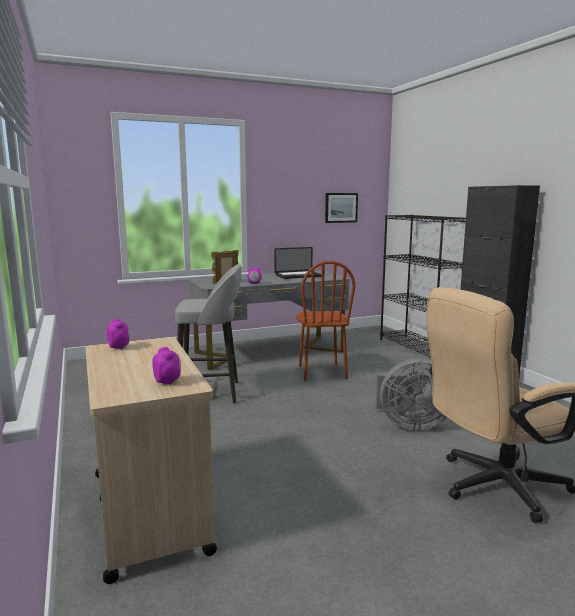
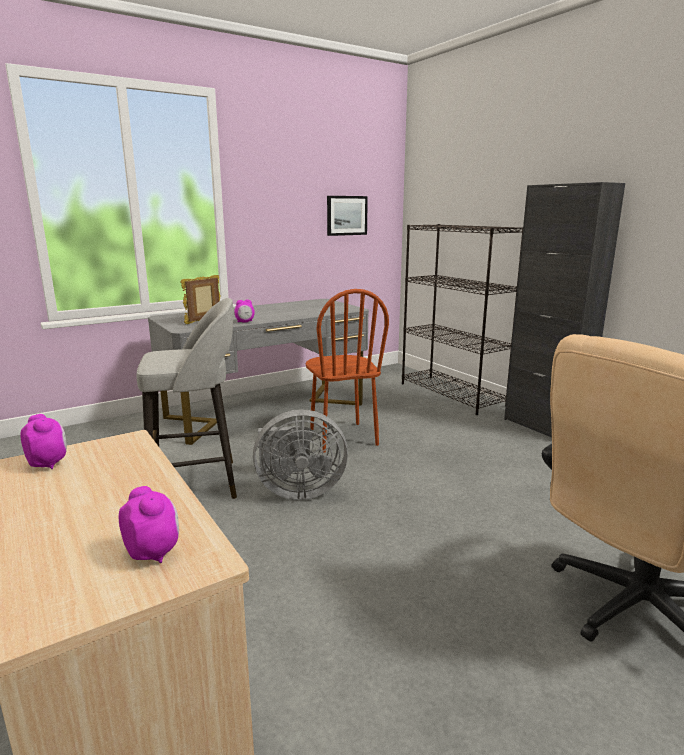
camera: 10 degrees left, 5 degrees up
laptop [275,247,321,279] -> none
grey fan [376,358,447,431] -> grey fan moved to [253,410,348,500]

